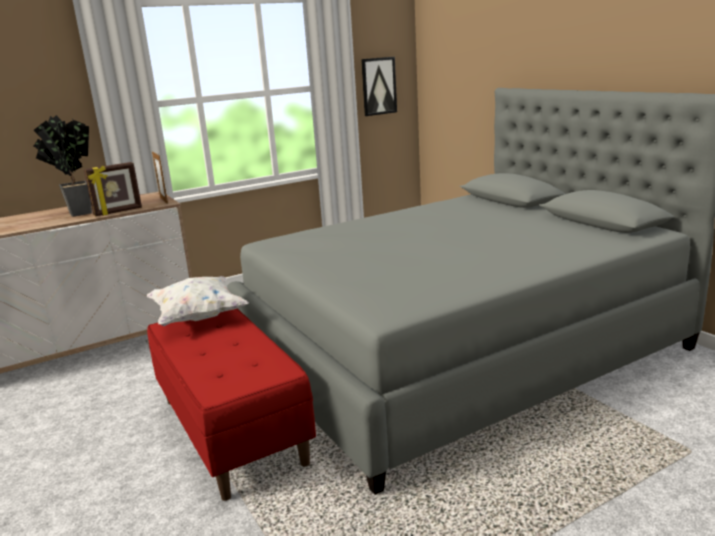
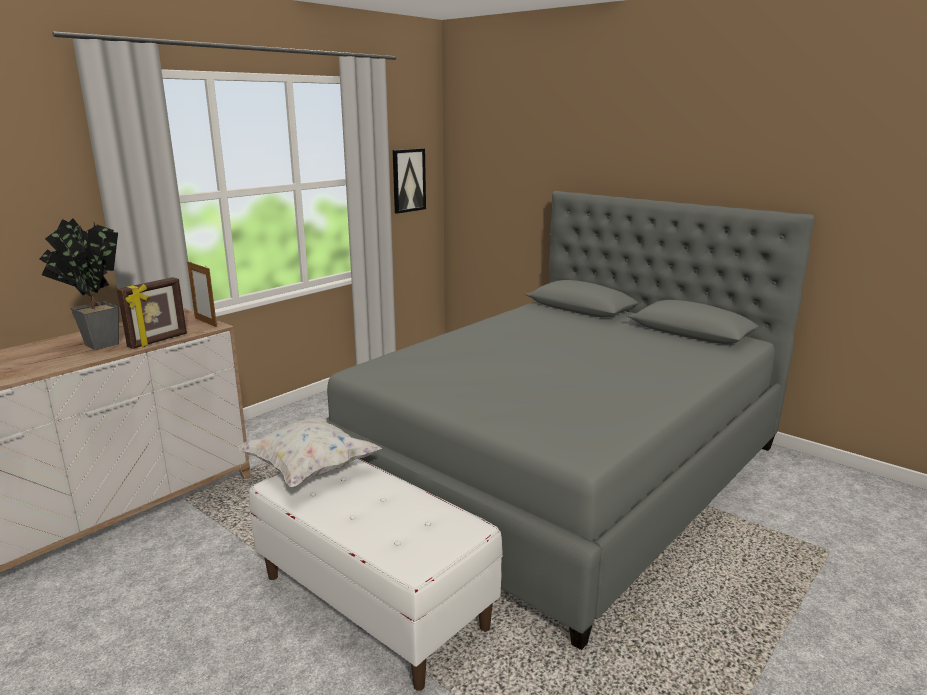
camera: 20 degrees left, 0 degrees up
red bench [147,308,316,501] -> white bench [249,458,503,691]

